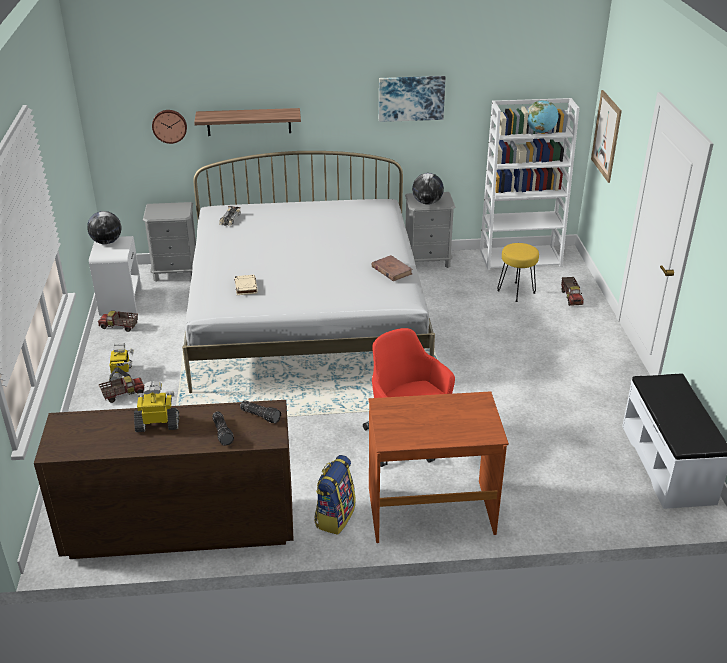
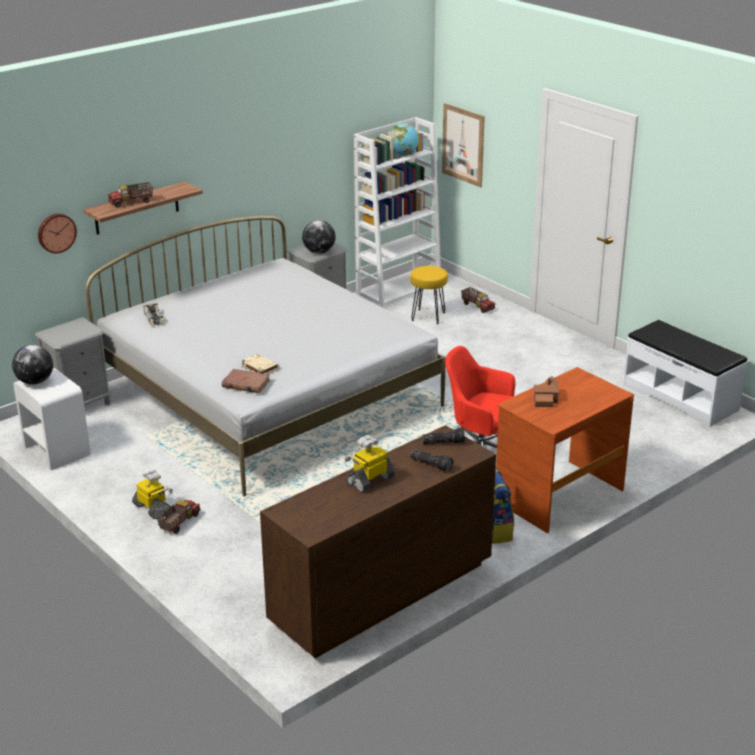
camera: 35 degrees left, 5 degrees down
toy truck [98,311,138,332] -> toy truck moved to [108,182,153,208]
brown book [372,255,413,281] -> brown book moved to [222,369,270,393]
picture [379,76,446,122] -> none
none -> toy house [534,376,559,407]

